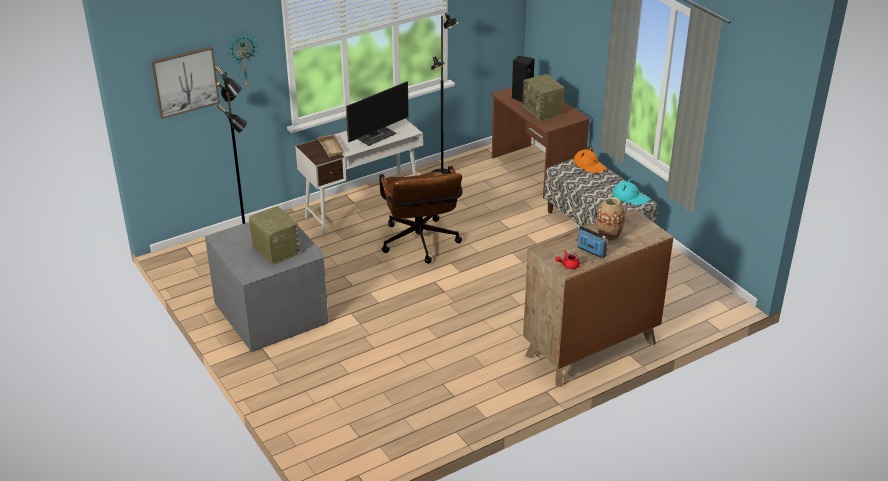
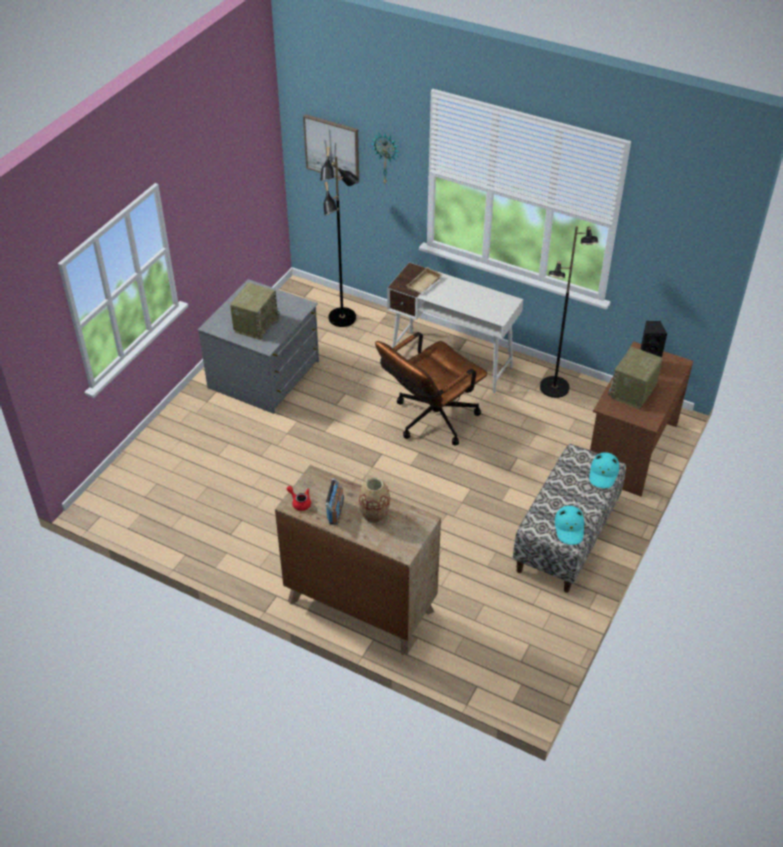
camera: 60 degrees right, 10 degrees up
monitor [346,81,409,146] -> none
orange hat [573,147,606,173] -> turquoise hat [589,452,619,488]

